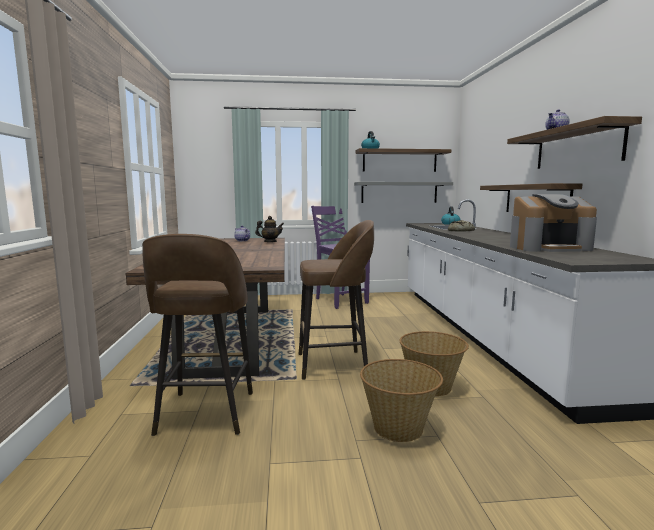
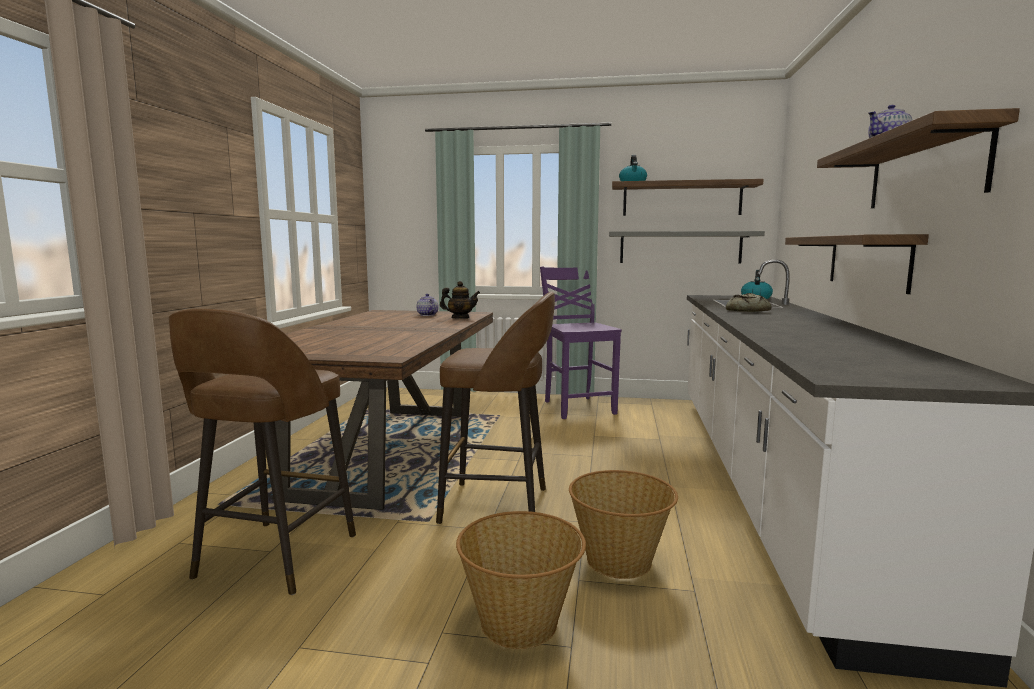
camera: 15 degrees right, 0 degrees up
coffee machine [510,194,597,252] -> none

